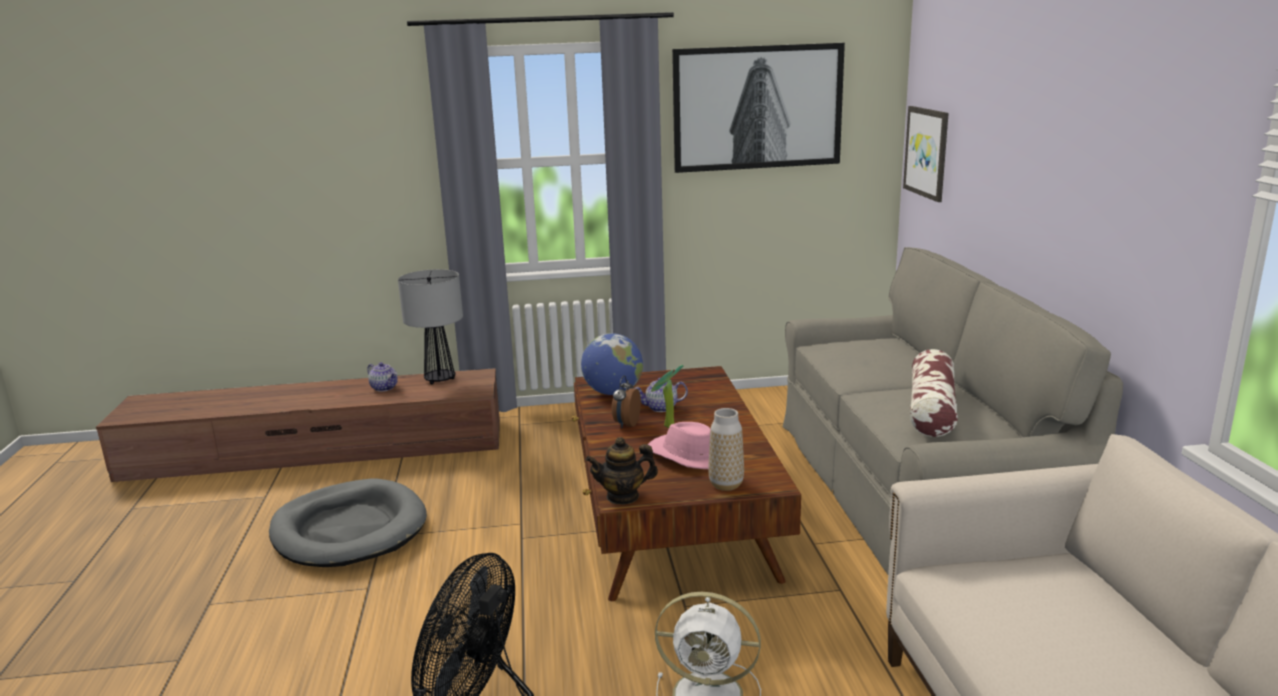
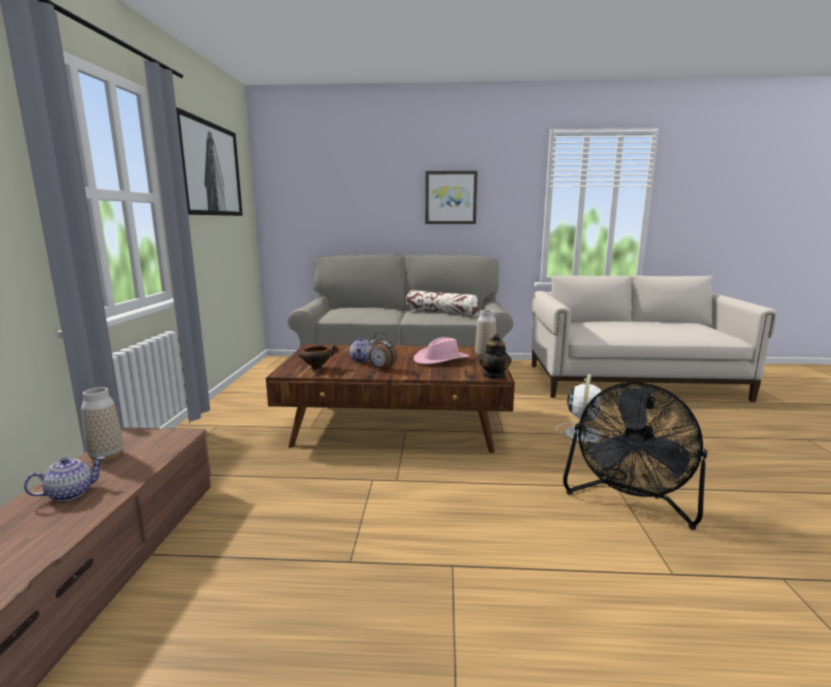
camera: 80 degrees left, 5 degrees down
grey dog bed [269,478,427,567] -> none
table lamp [398,269,463,384] -> vase [81,387,123,462]
globe [581,333,643,395] -> bowl [298,343,339,371]
potted plant [651,365,684,428] -> none
picture [903,106,949,202] -> picture moved to [425,171,478,224]

